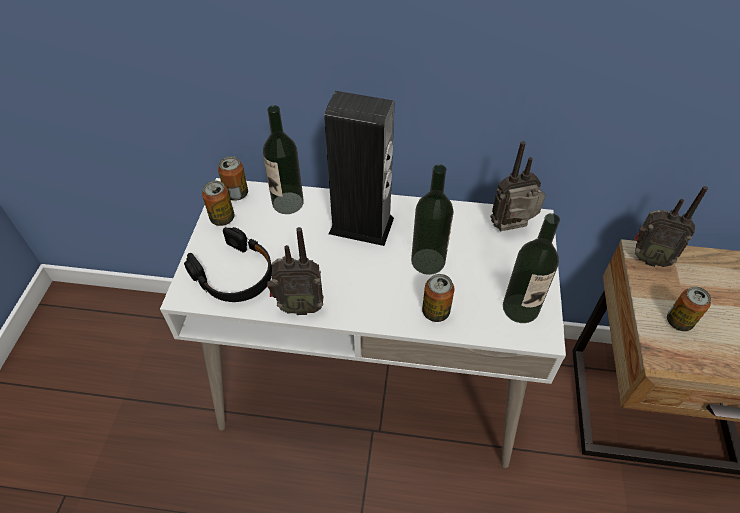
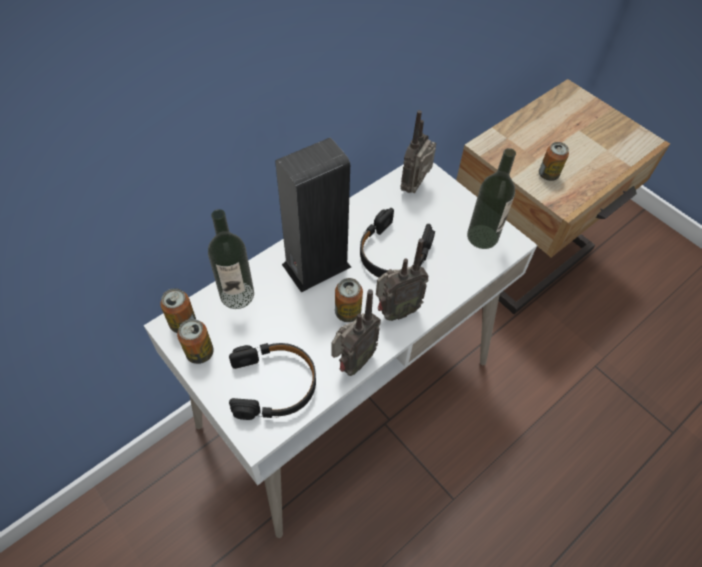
camera: 50 degrees left, 5 degrees up
bottle [411,164,453,275] -> black headphones [360,208,435,277]
can [422,274,454,322] -> can moved to [335,278,363,322]
radio [634,186,708,267] -> radio moved to [376,238,429,321]

